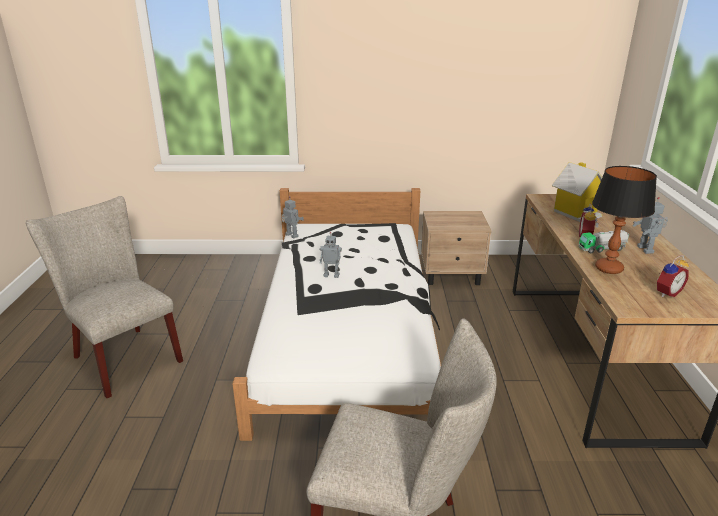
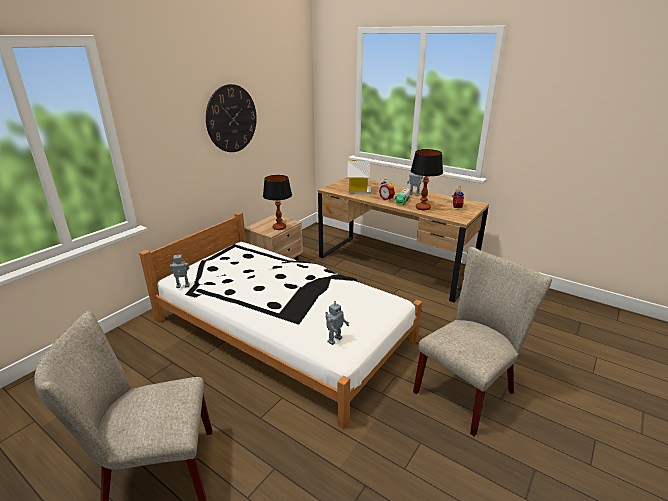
camera: 55 degrees left, 0 degrees up
toy robot [320,232,342,278] -> toy robot moved to [325,301,349,345]
none -> wall clock [206,84,257,152]
none -> table lamp [263,175,292,230]

